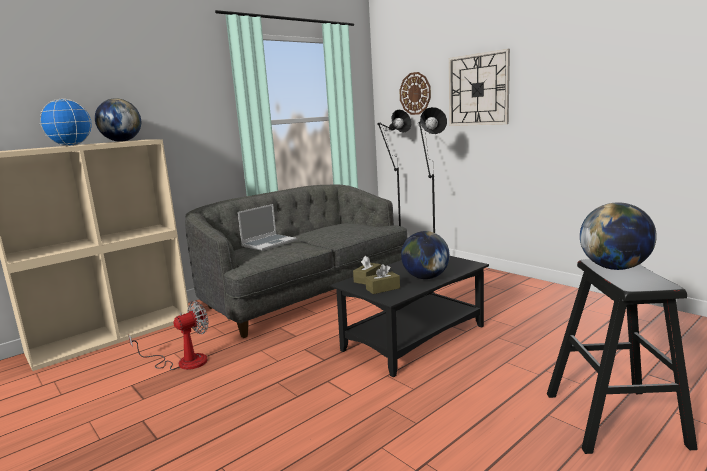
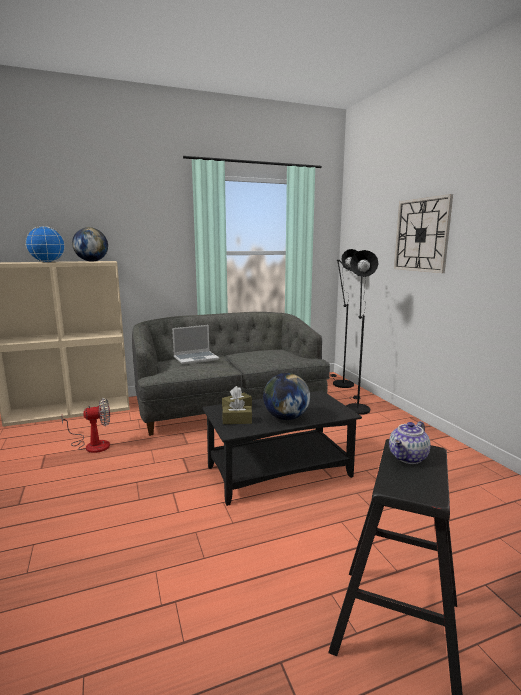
camera: 20 degrees right, 0 degrees up
wall clock [399,72,431,115] -> none
globe [580,202,657,270] -> teapot [389,421,430,464]

